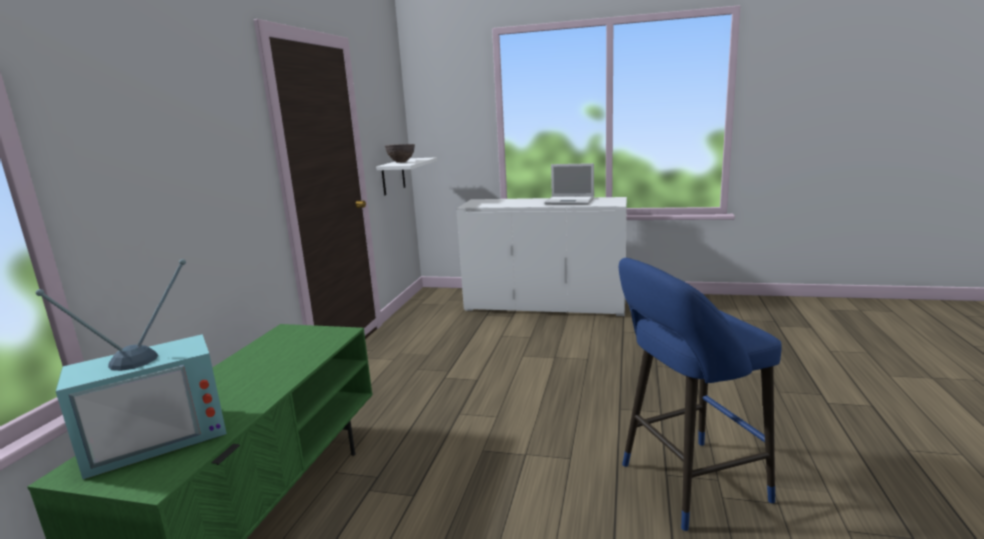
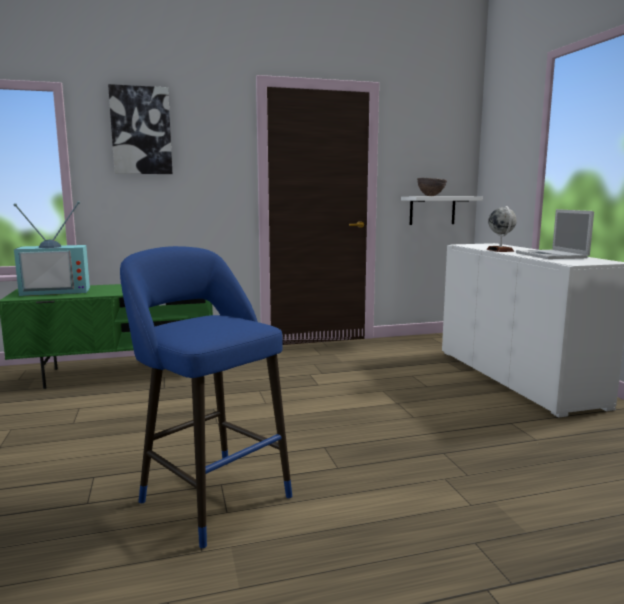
camera: 60 degrees right, 5 degrees down
television [35,259,227,479] -> television turned 45 degrees counterclockwise [14,201,90,296]
none -> picture [108,84,172,174]
none -> globe [487,206,517,252]

